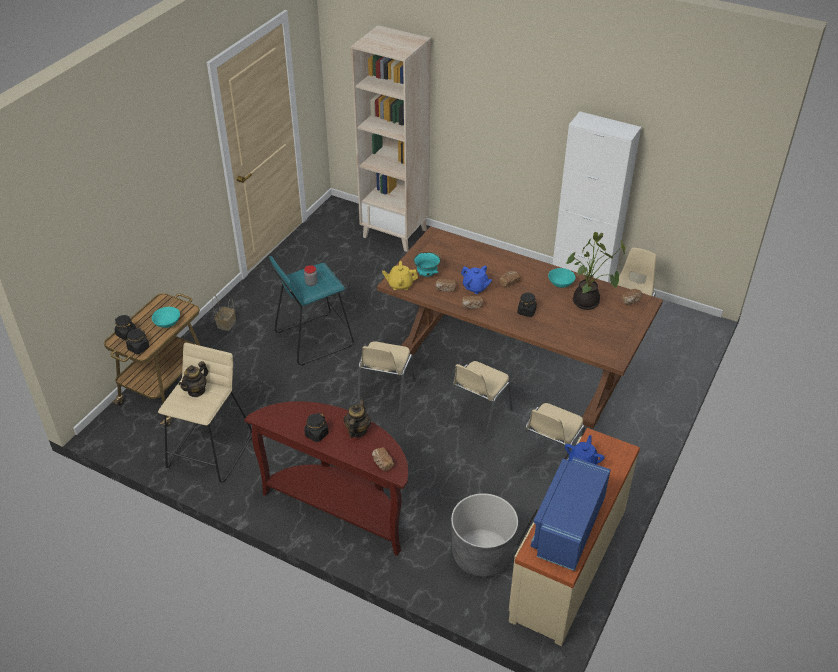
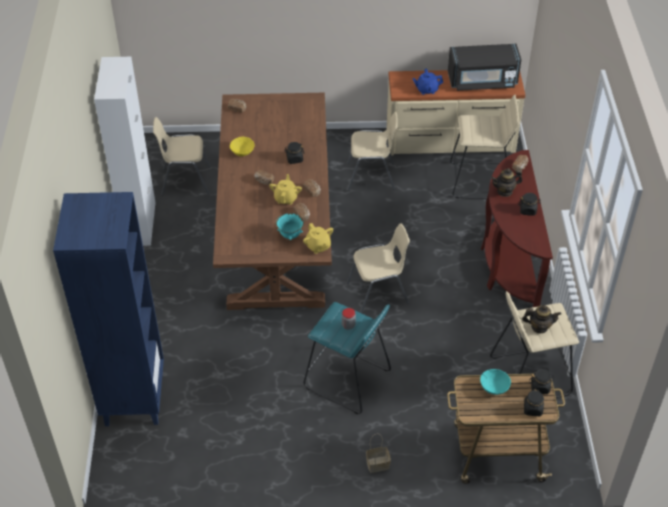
camera: 120 degrees left, 5 degrees up
beige bookcase [351,25,431,252] -> blue bookcase [53,192,164,426]
beige chair [445,361,513,444] -> none
grey planter [451,493,518,577] -> beige stool [450,94,519,198]
blue teapot [461,266,492,294] -> yellow teapot [269,174,302,205]
blue microwave [530,457,611,571] -> black microwave [448,44,521,91]
turquoise bowl [548,268,575,288] -> yellow bowl [230,137,255,156]
potted plant [565,232,625,310] -> none

